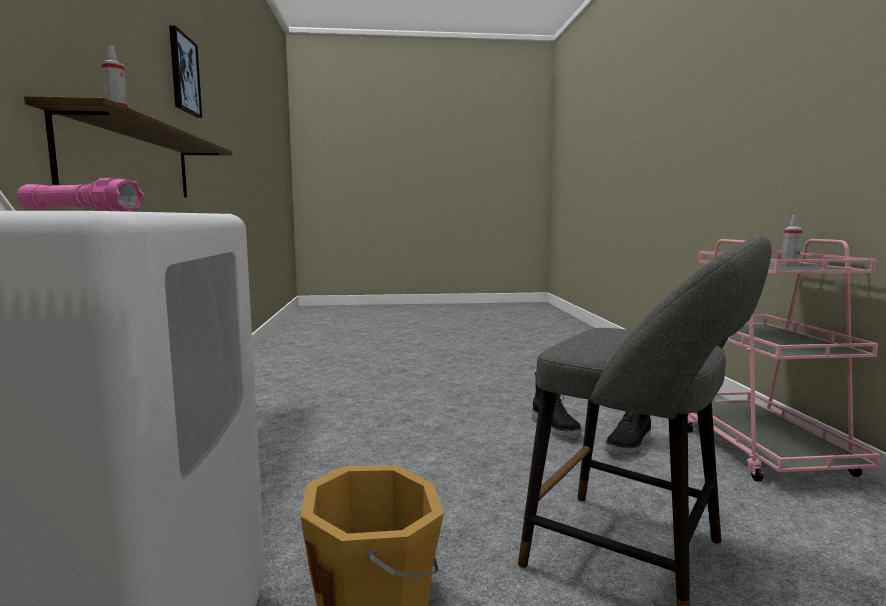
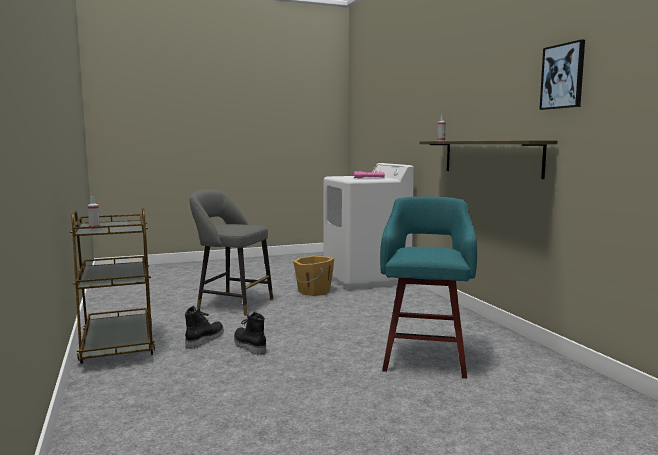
camera: 165 degrees right, 0 degrees up
pink cart [688,239,880,482] -> brown cart [70,208,155,364]
none -> turquoise stool [380,196,477,378]

